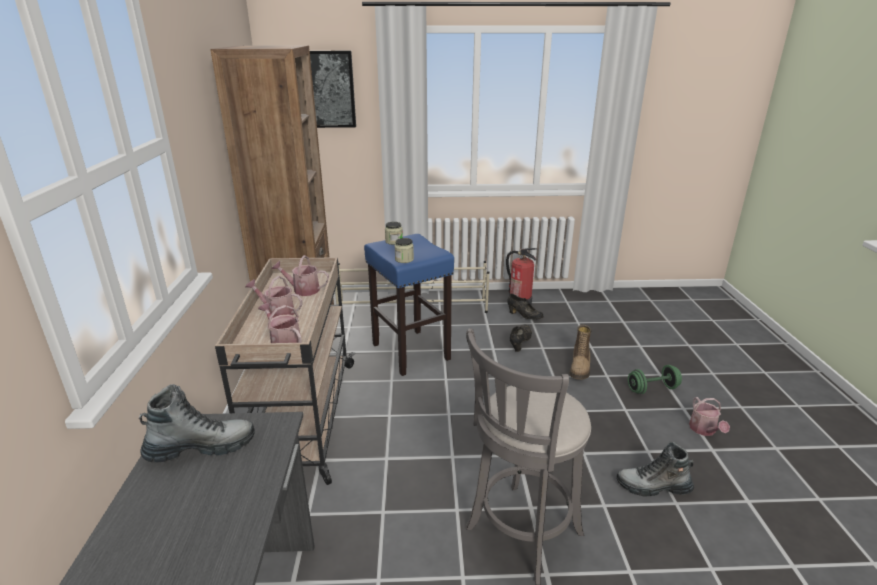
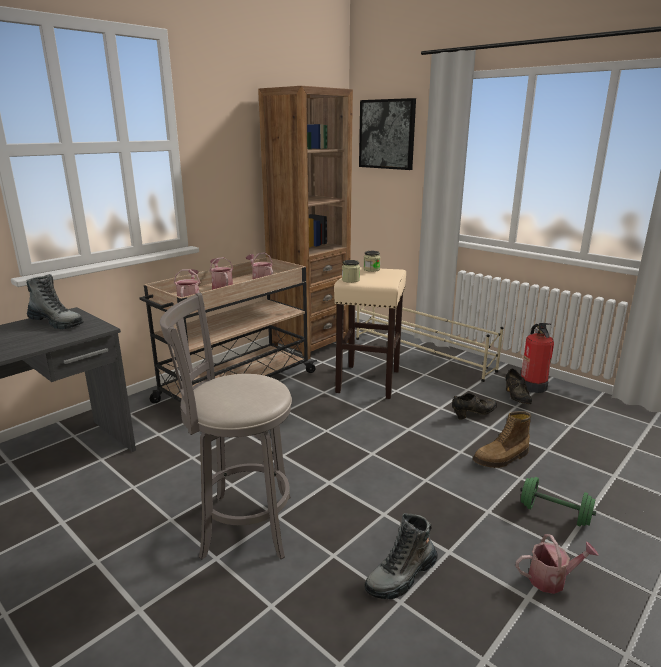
camera: 45 degrees right, 5 degrees down
blue stool [364,234,454,376] -> beige stool [334,267,406,399]
boot [617,442,694,497] -> boot turned 90 degrees counterclockwise [364,513,438,599]
watering can [689,397,730,436] -> watering can turned 135 degrees counterclockwise [516,534,599,594]

